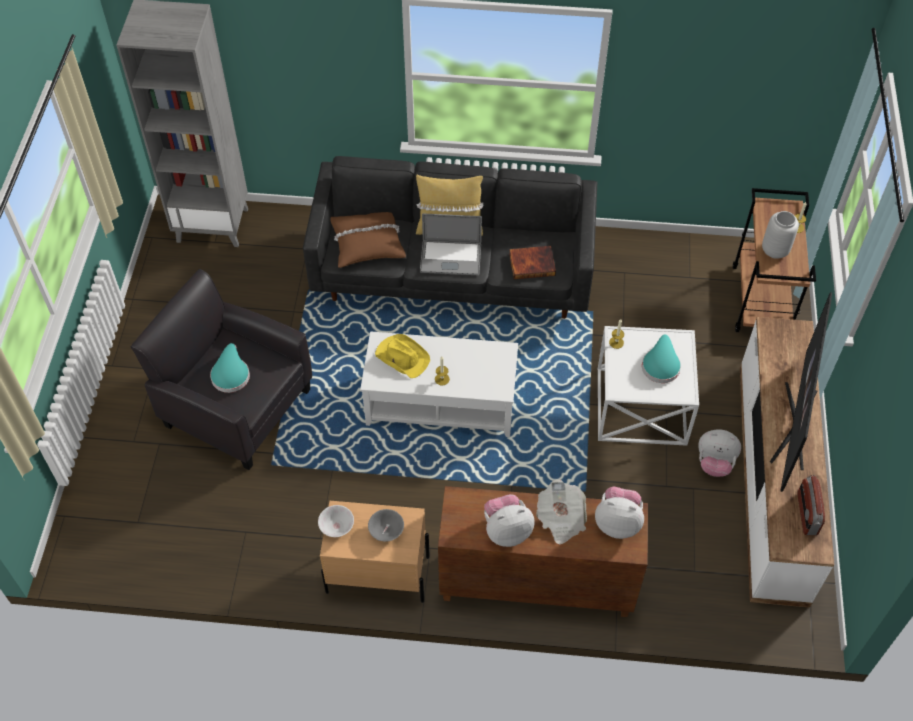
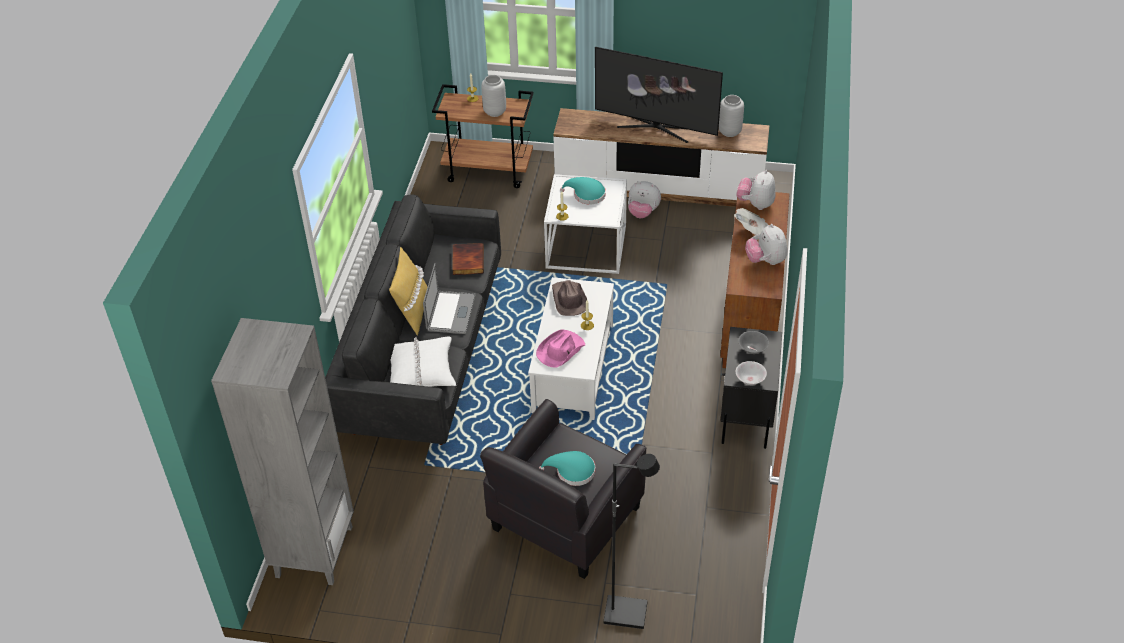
camera: 85 degrees left, 10 degrees down
beige nightstand [320,501,430,603] -> black nightstand [720,327,782,449]
brown pillow [330,212,406,268] -> white pillow [390,337,456,387]
yellow hat [375,334,430,378] -> pink hat [536,330,585,368]
plush toy [698,429,741,477] -> plush toy turned 90 degrees clockwise [628,181,661,218]
radio [797,475,825,535] -> grey vase [719,95,744,137]
none -> brown hat [552,280,587,316]
none -> black floor lamp [603,454,660,629]

